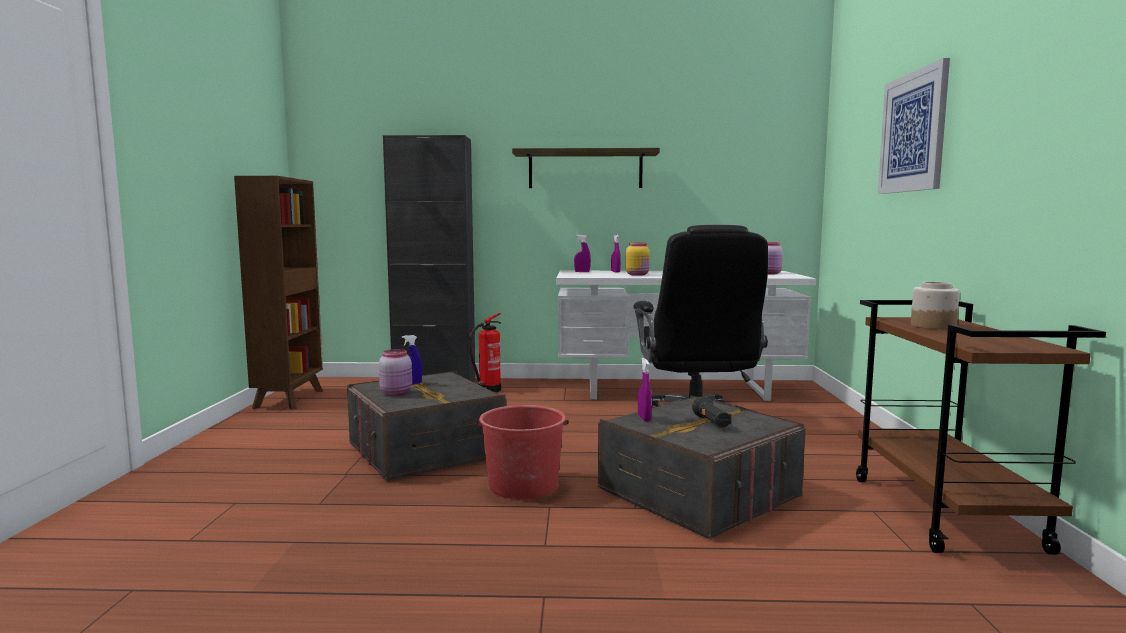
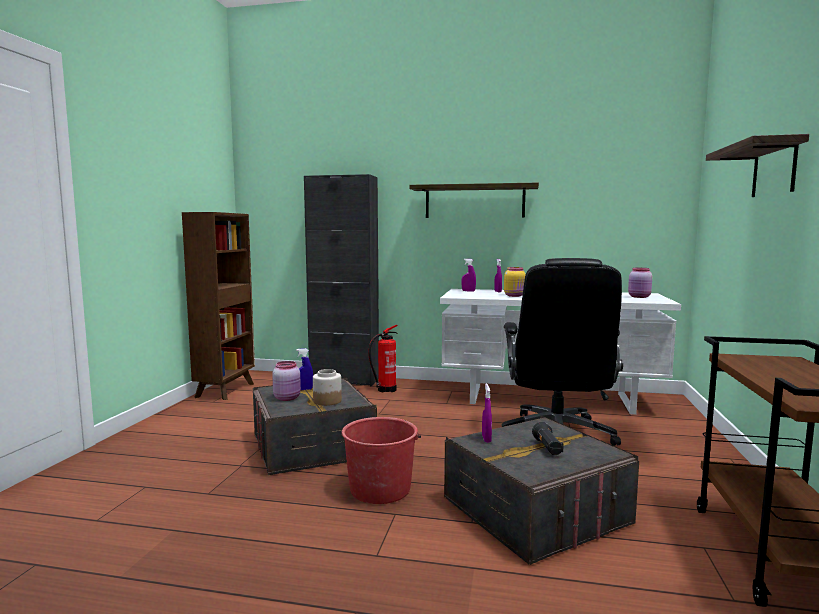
camera: 10 degrees right, 0 degrees up
picture [878,58,950,194] -> shelf [706,134,809,197]
jar [911,282,960,330] -> jar moved to [313,369,342,406]

